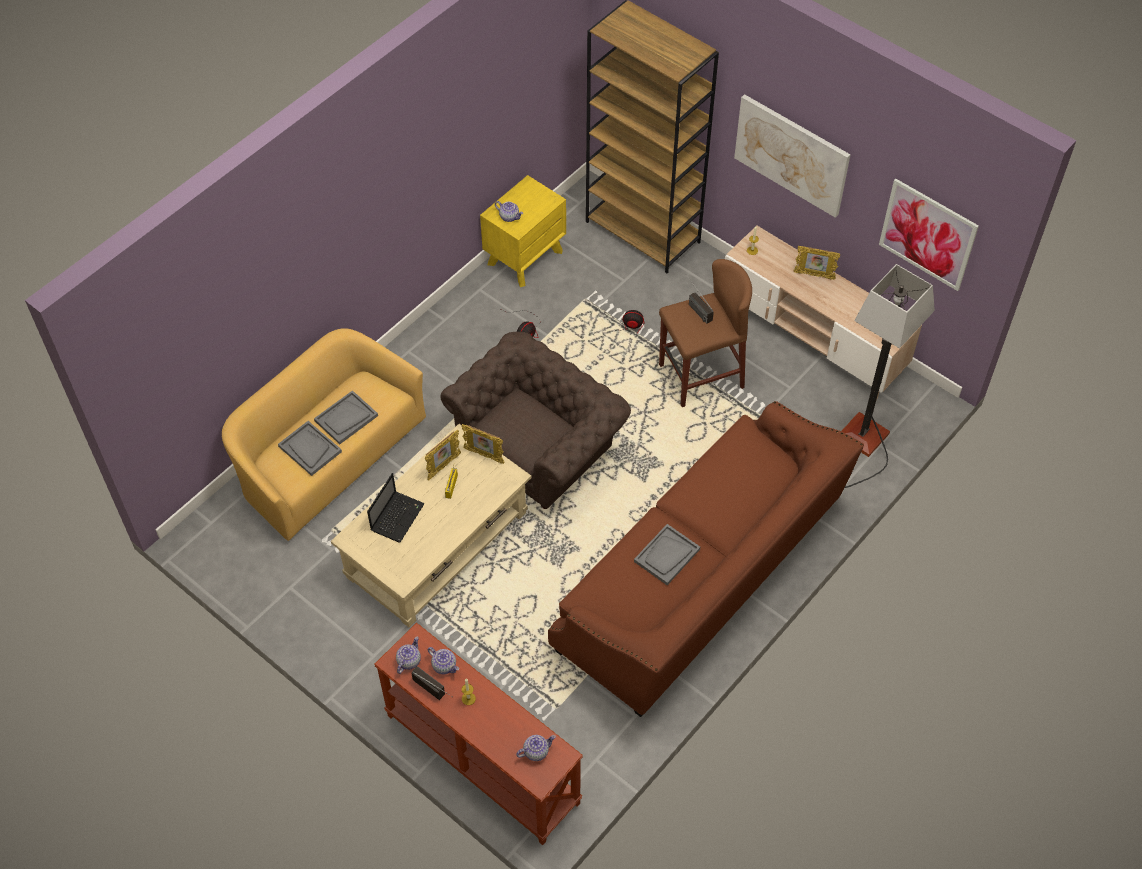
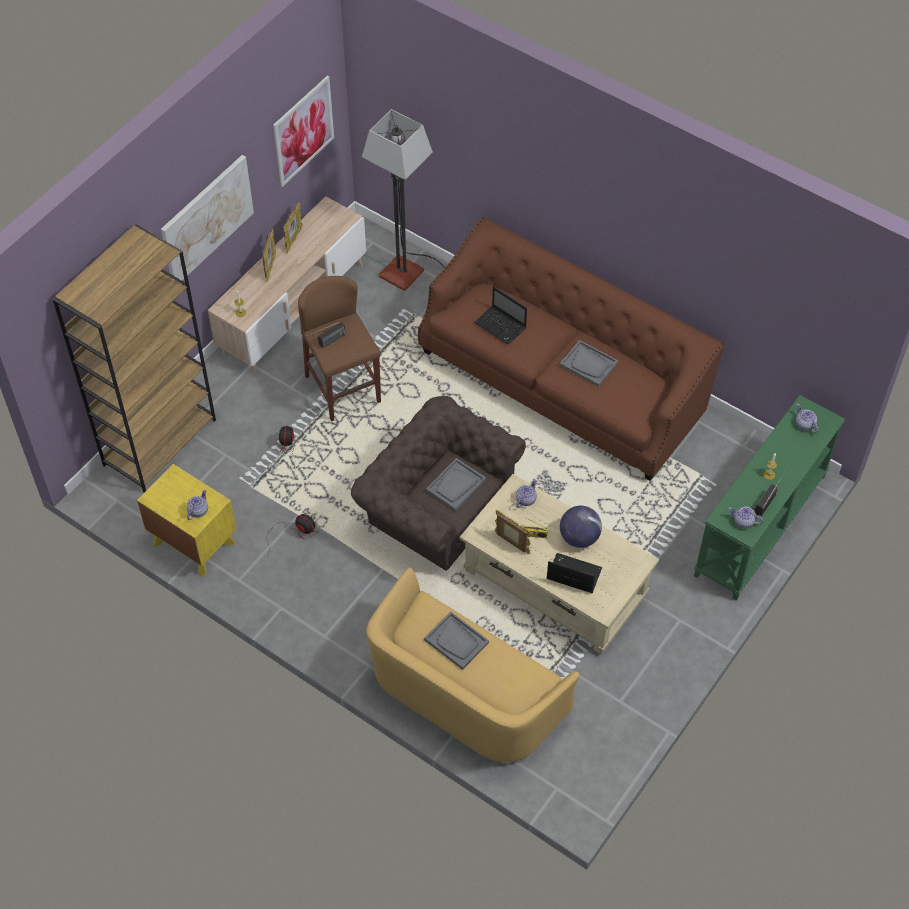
camera: 95 degrees left, 0 degrees up
grey tray [278,421,342,476] -> grey tray moved to [426,458,486,511]
brown console table [374,623,583,845] -> green console table [694,395,845,601]
teapot [428,647,459,674] -> teapot moved to [516,479,537,508]
picture frame [461,424,504,464] -> picture frame moved to [283,202,303,253]
none -> laptop [474,286,527,345]
none -> globe [560,506,602,548]

